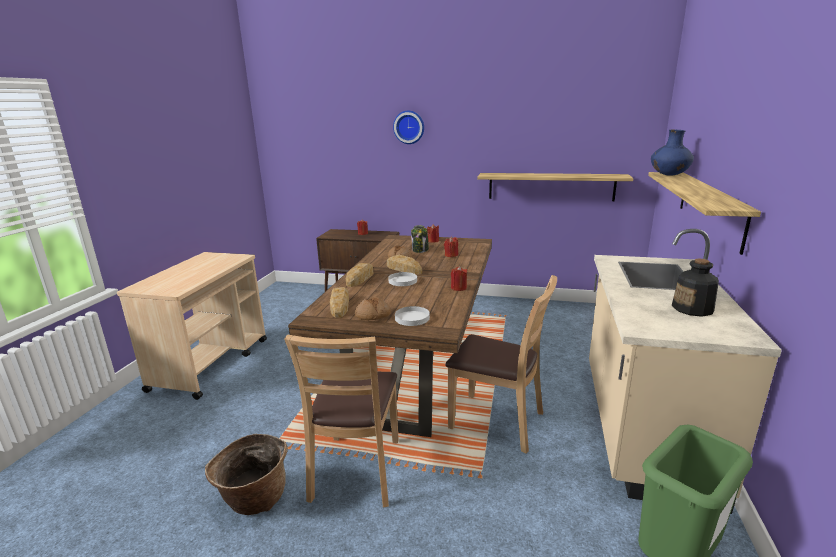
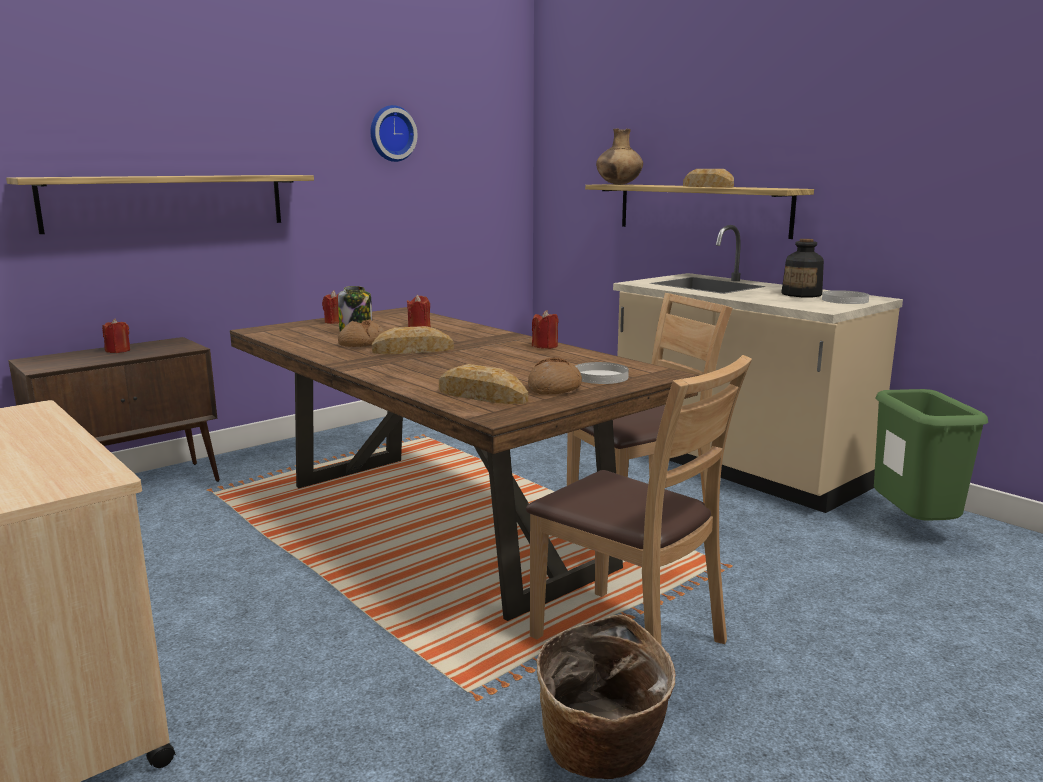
camera: 55 degrees left, 5 degrees down
bread [346,263,373,287] -> bread moved to [683,169,734,188]
white plate [388,272,417,286] -> white plate moved to [822,290,869,304]
wall clock [393,111,424,144] -> wall clock moved to [371,105,417,162]
shelf [477,173,633,201] -> shelf moved to [6,175,314,234]
blue vase [651,130,694,176] -> brown vase [596,129,643,185]

